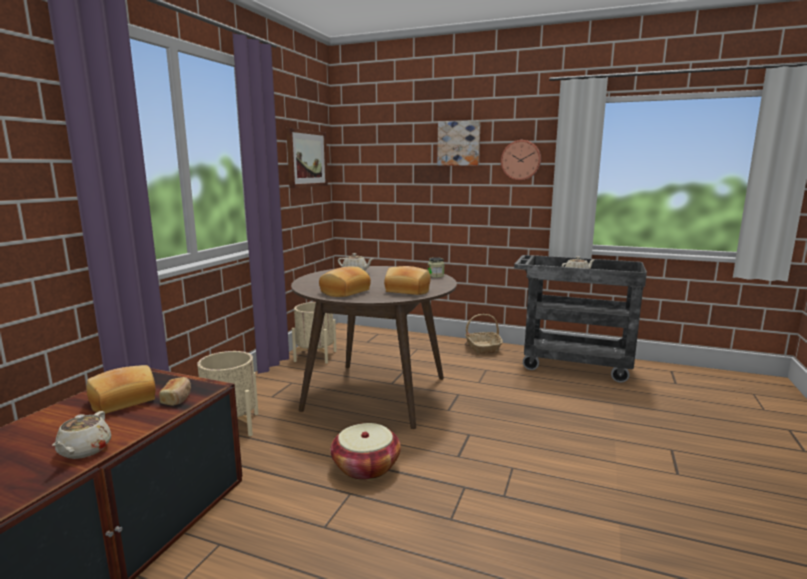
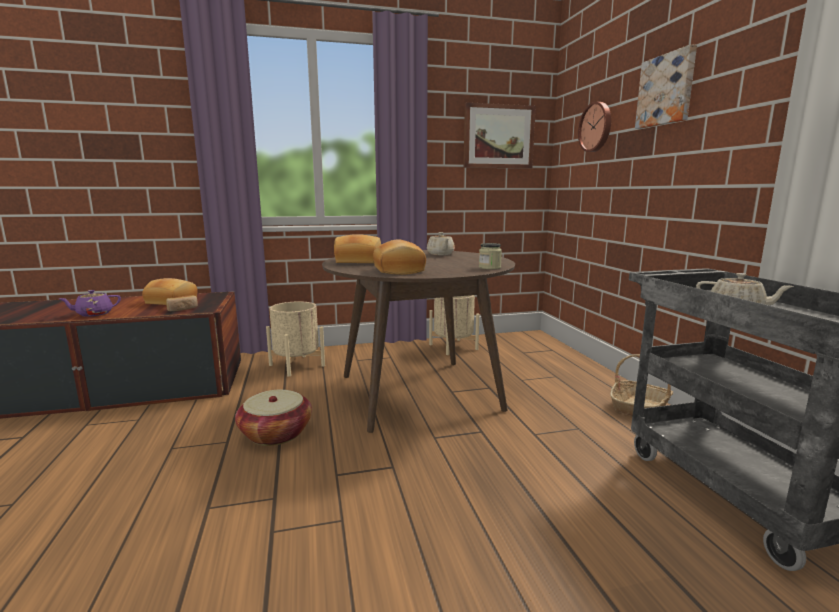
camera: 55 degrees right, 0 degrees up
beige teapot [52,411,111,459] -> purple teapot [59,290,121,317]
wall clock [501,140,541,181] -> wall clock moved to [578,102,611,152]

